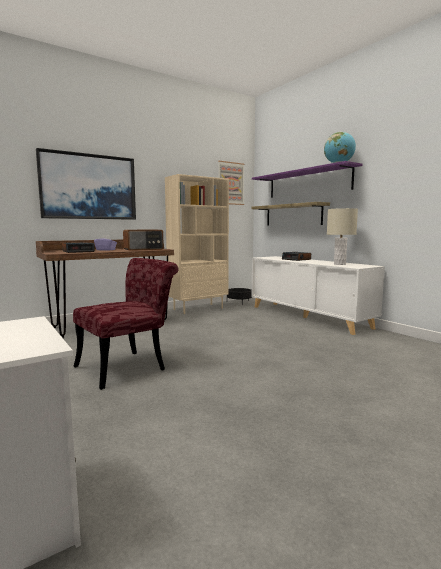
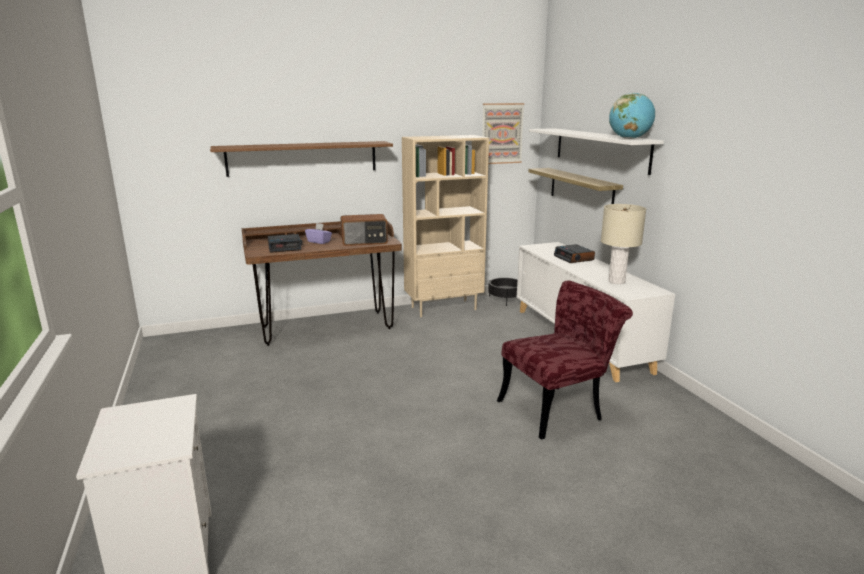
camera: 15 degrees right, 10 degrees up
picture [36,148,136,220] -> brown shelf [210,141,393,177]
red chair [73,258,179,390] -> red chair moved to [497,281,633,440]
purple shelf [252,161,363,198] -> white shelf [529,128,664,175]

